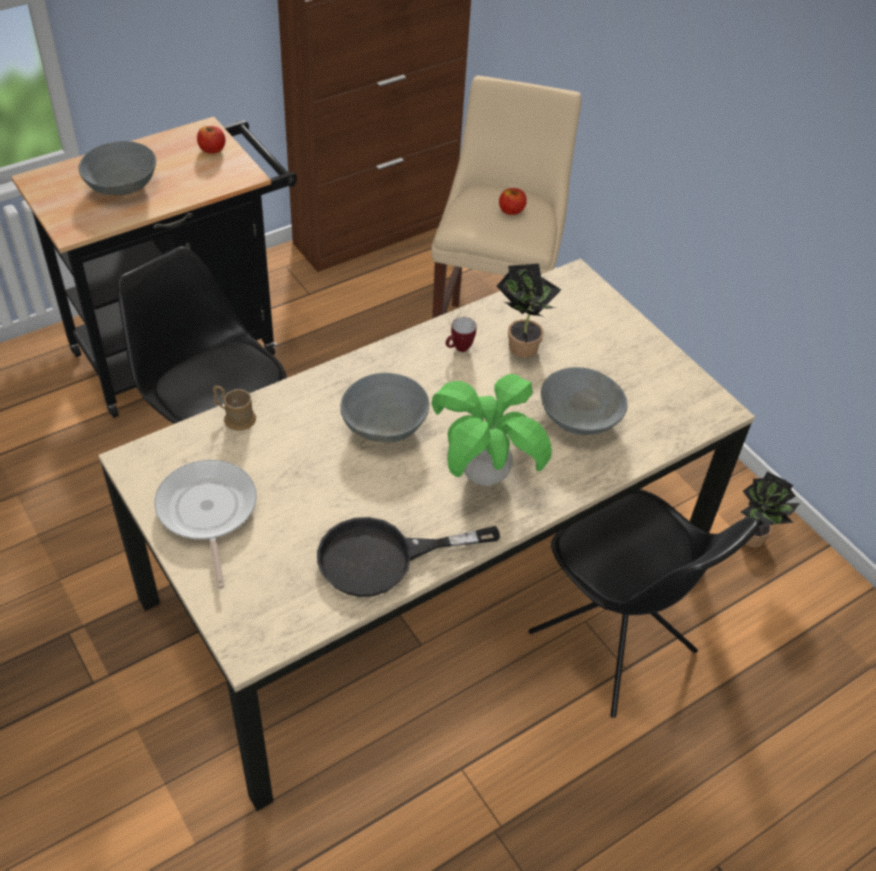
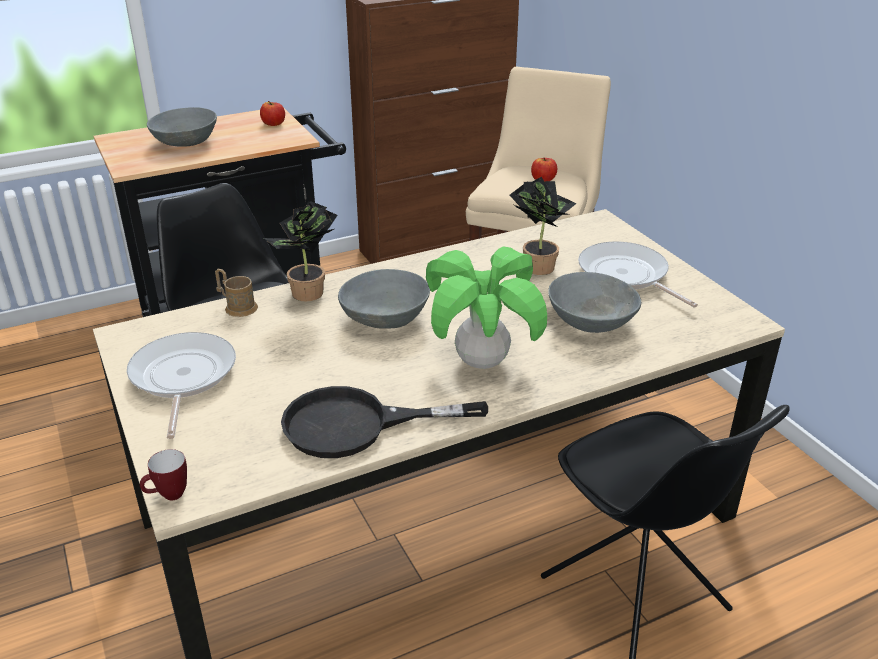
camera: 10 degrees right, 15 degrees down
mug [446,317,477,352] -> mug moved to [140,449,187,500]
potted plant [741,471,800,547] -> potted plant moved to [264,201,338,301]
none -> frying pan [578,241,698,308]

